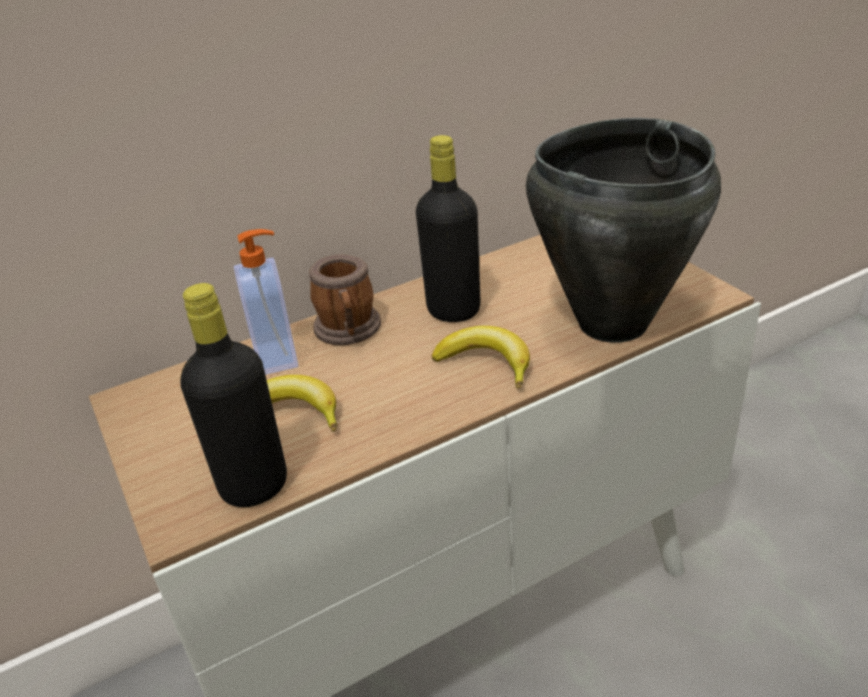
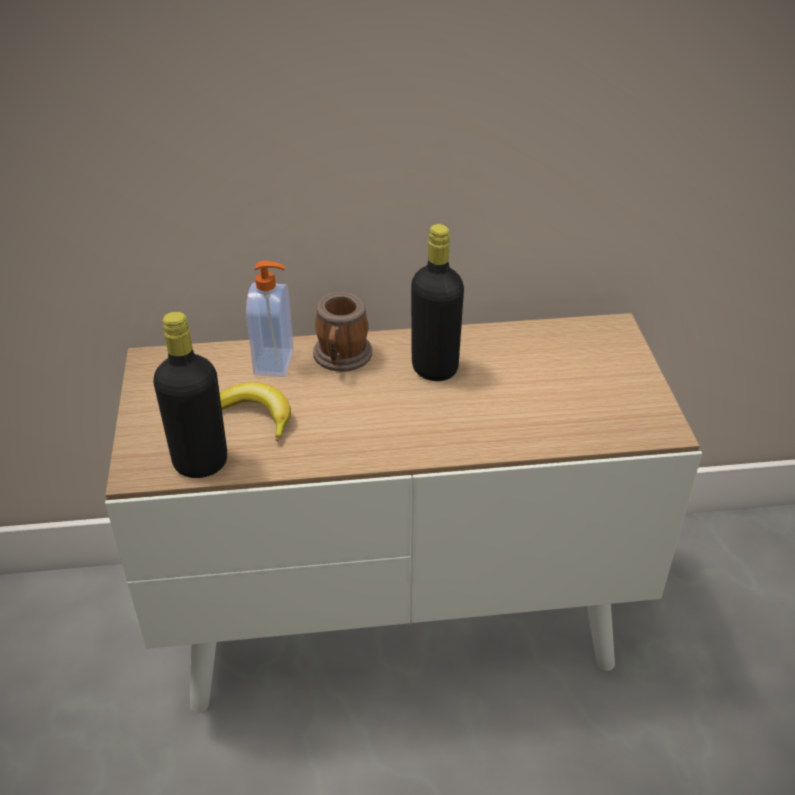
camera: 20 degrees right, 5 degrees up
banana [431,326,530,389] -> none
black cooking pot [526,118,721,343] -> none

